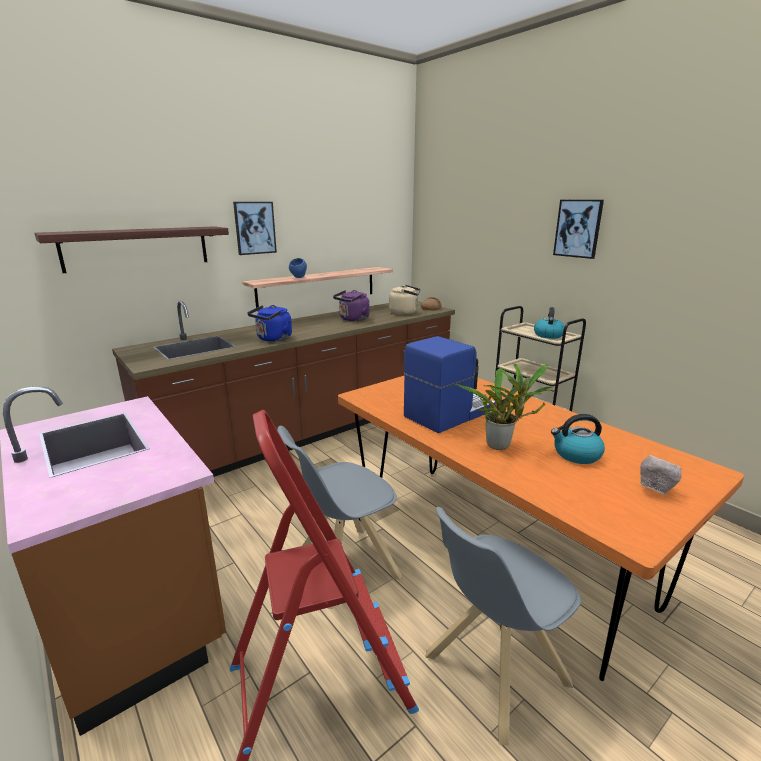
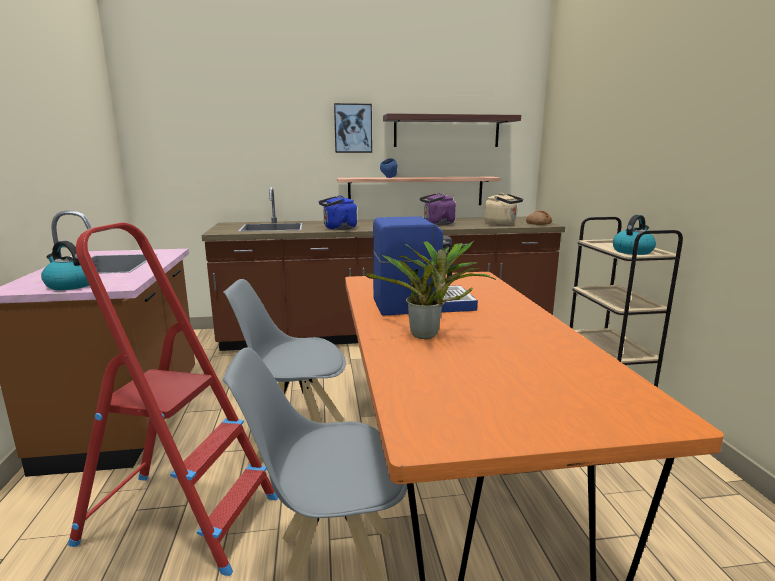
camera: 30 degrees right, 5 degrees down
shelf [34,226,229,273] -> shelf moved to [383,113,521,147]
kettle [551,414,605,464] -> kettle moved to [41,241,89,290]
picture [553,200,604,259] -> none
grey bowl [640,455,682,494] -> none

